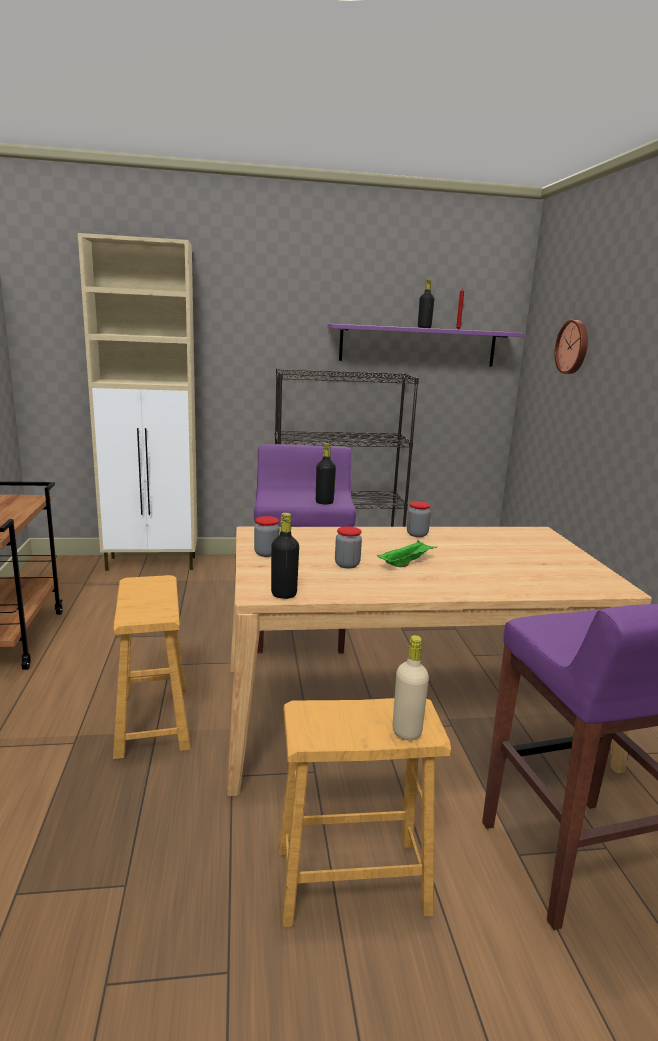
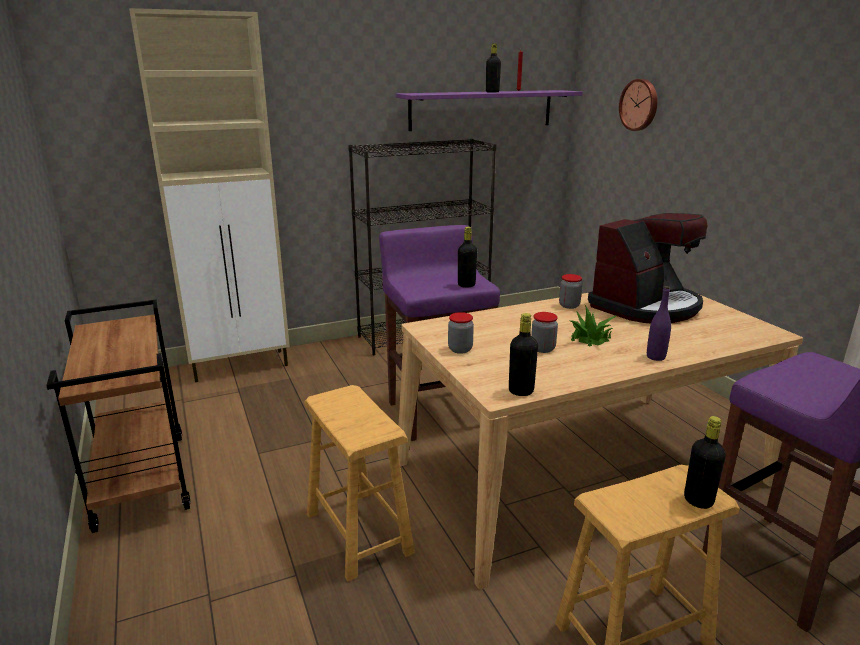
camera: 15 degrees left, 5 degrees up
green tray [377,540,437,567] -> potted plant [571,305,618,346]
beige bottle [393,635,429,740] -> black bottle [684,416,726,509]
none -> coffee machine [588,213,707,323]
none -> purple bottle [647,286,671,361]

